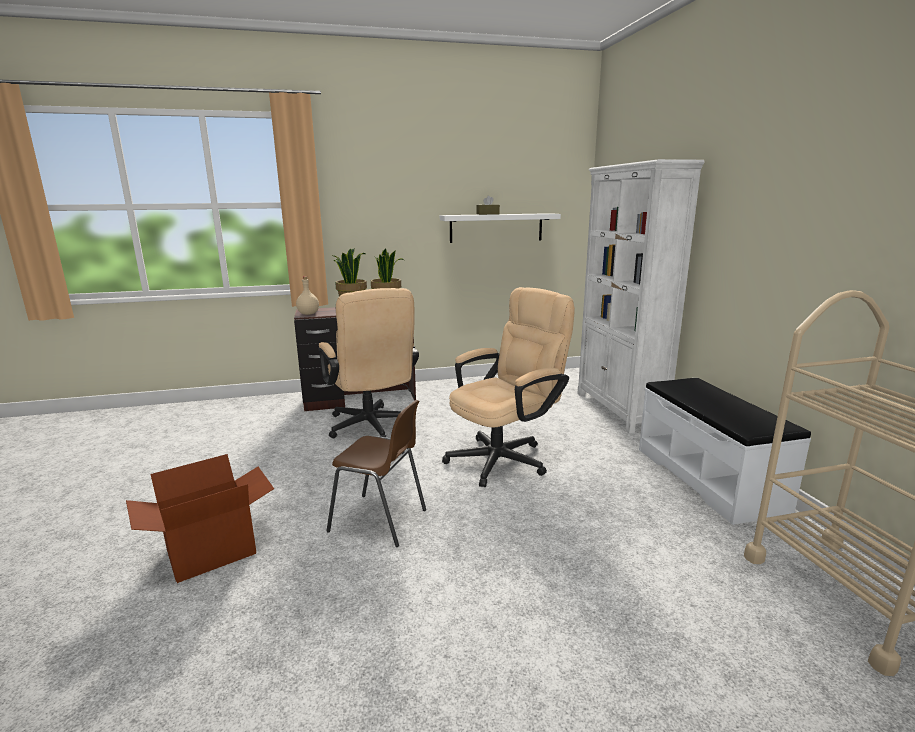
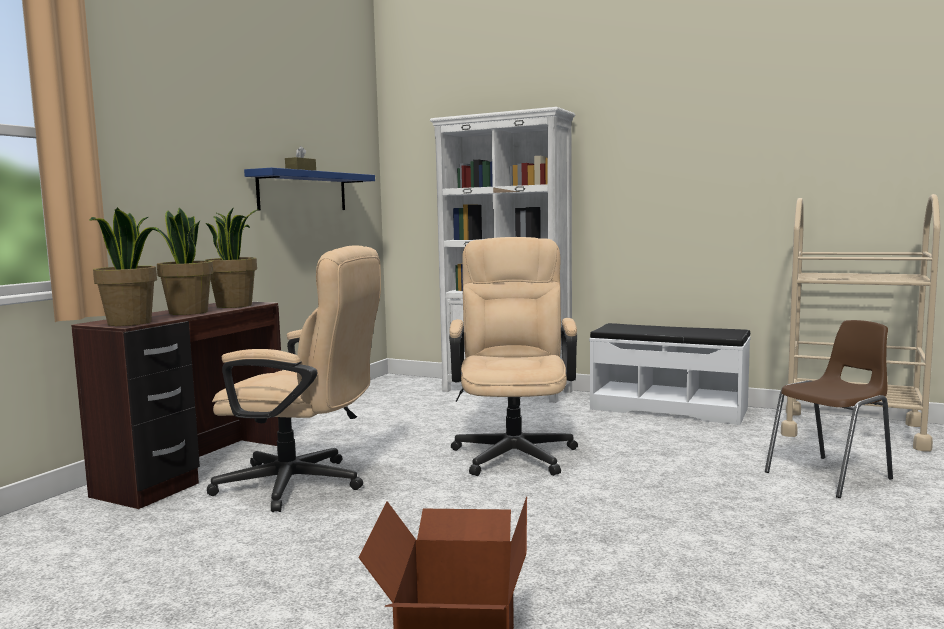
camera: 50 degrees left, 10 degrees down
beige bottle [296,276,319,315] -> potted plant [89,207,159,326]
brown chair [326,400,426,547] -> brown chair moved to [765,320,893,498]
white shelf [440,213,561,243] -> blue shelf [244,168,375,210]

